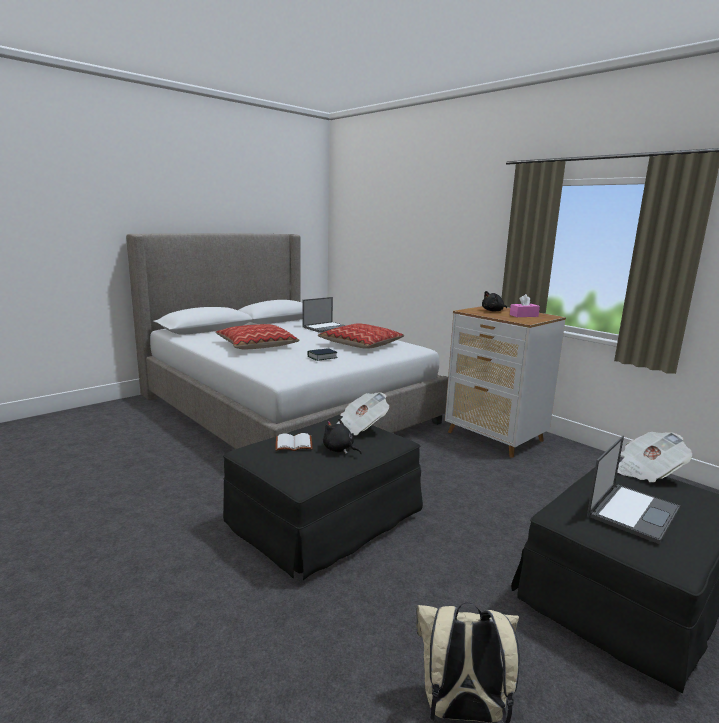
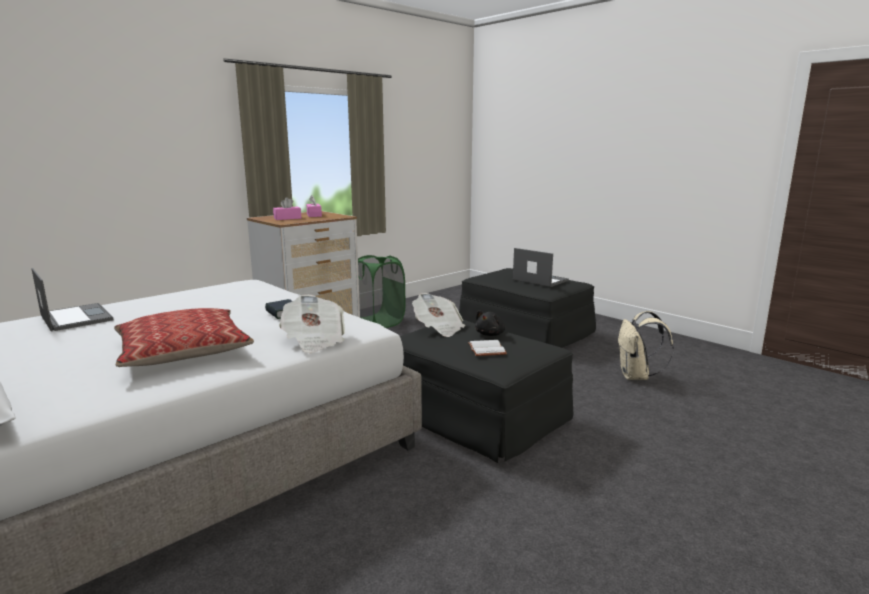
camera: 90 degrees left, 0 degrees up
pillow [318,323,404,349] -> none
black plush toy [482,291,507,311] -> pink tissue box [273,197,301,220]
newspaper [617,432,692,483] -> newspaper moved to [279,295,345,353]
none -> green laundry basket [358,255,405,328]

